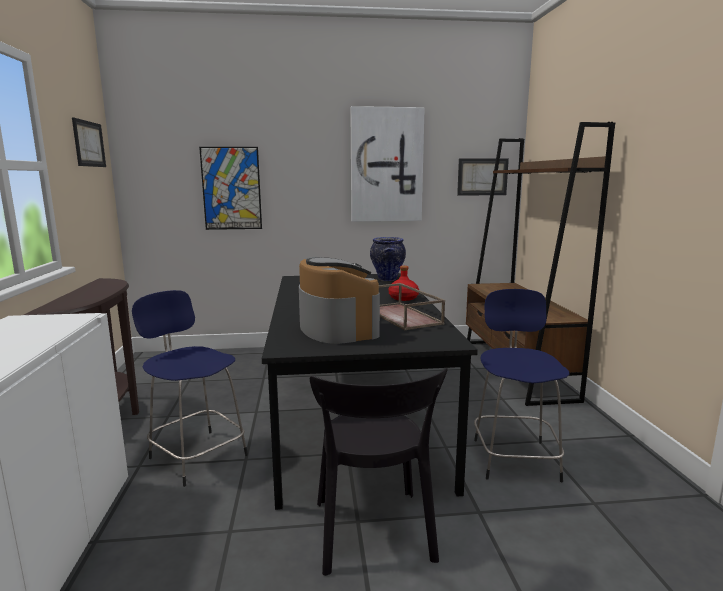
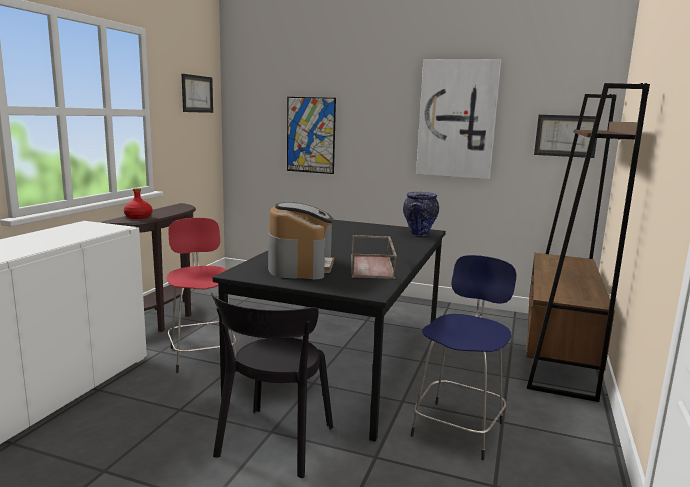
camera: 25 degrees right, 0 degrees up
blue stool [132,290,248,487] -> red stool [167,218,237,373]
red bottle [389,266,419,301] -> red bottle moved to [124,188,152,219]

